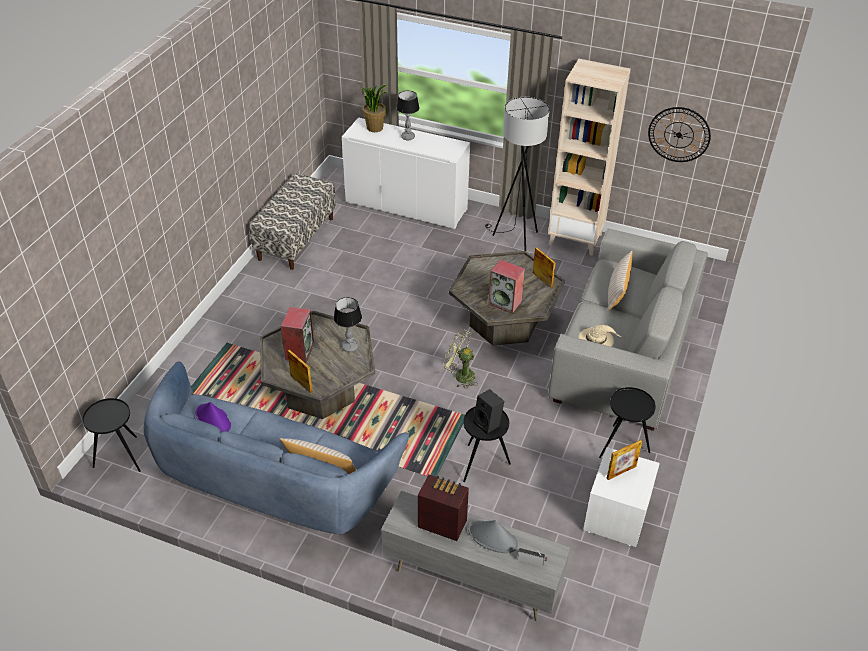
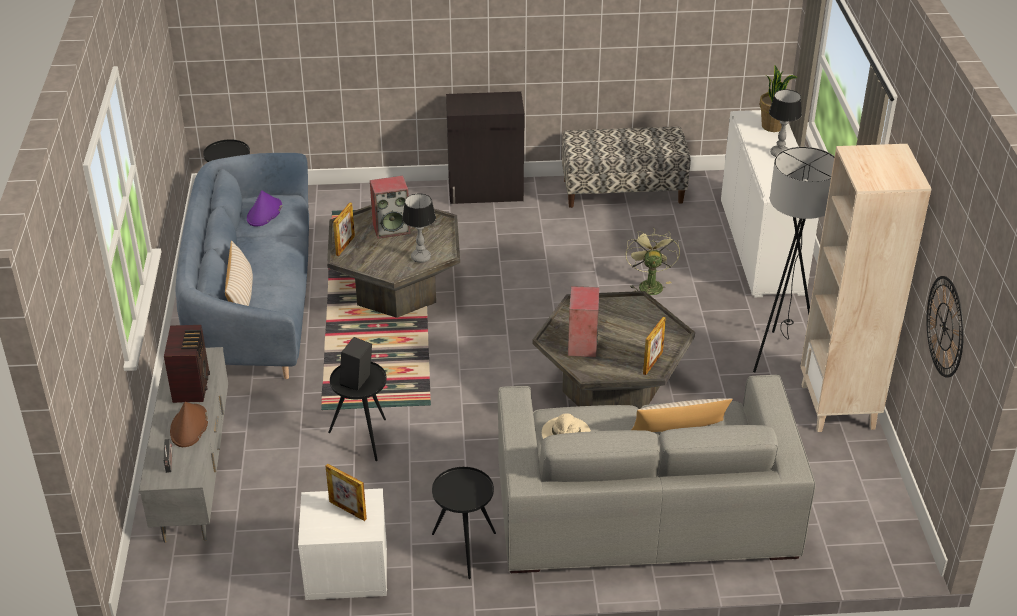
camera: 65 degrees right, 5 degrees down
green fan [443,329,478,389] -> green fan moved to [625,230,680,295]
grey hat [468,520,518,553] -> brown hat [170,402,208,447]
none -> black cabinet [446,92,525,204]

